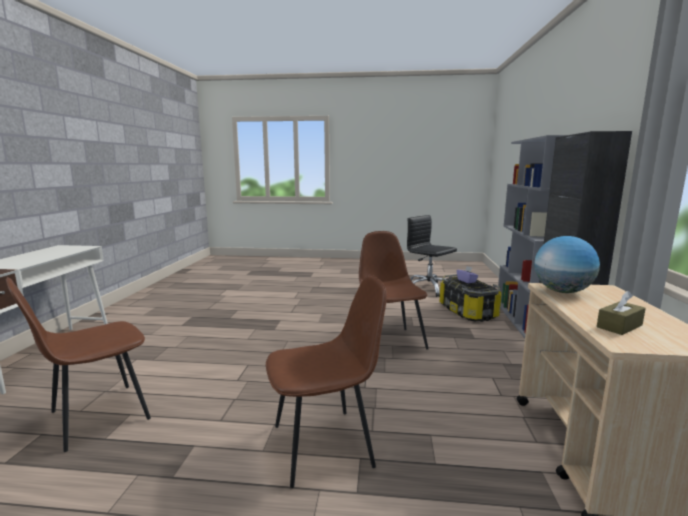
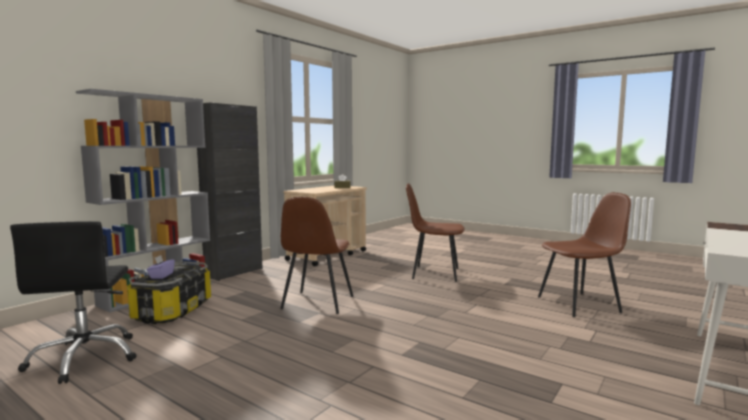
camera: 150 degrees left, 5 degrees down
globe [534,236,600,293] -> none

